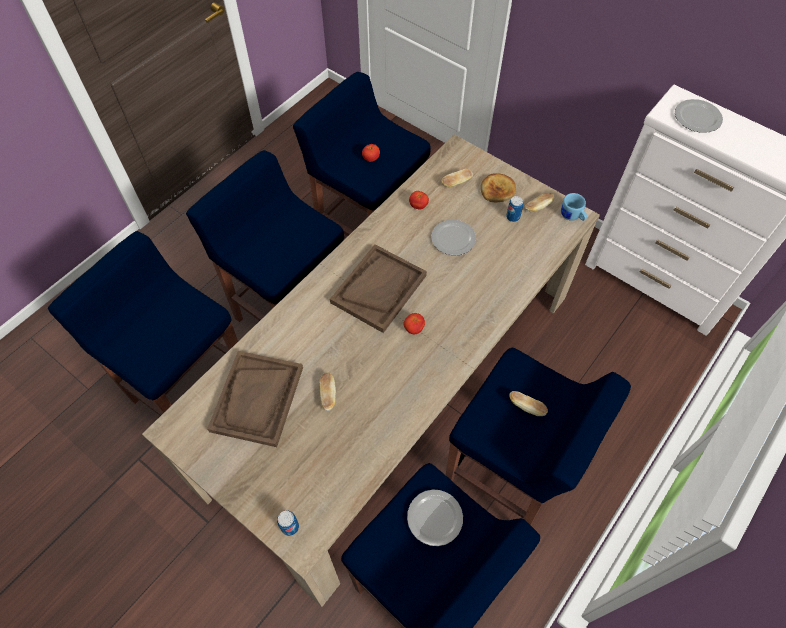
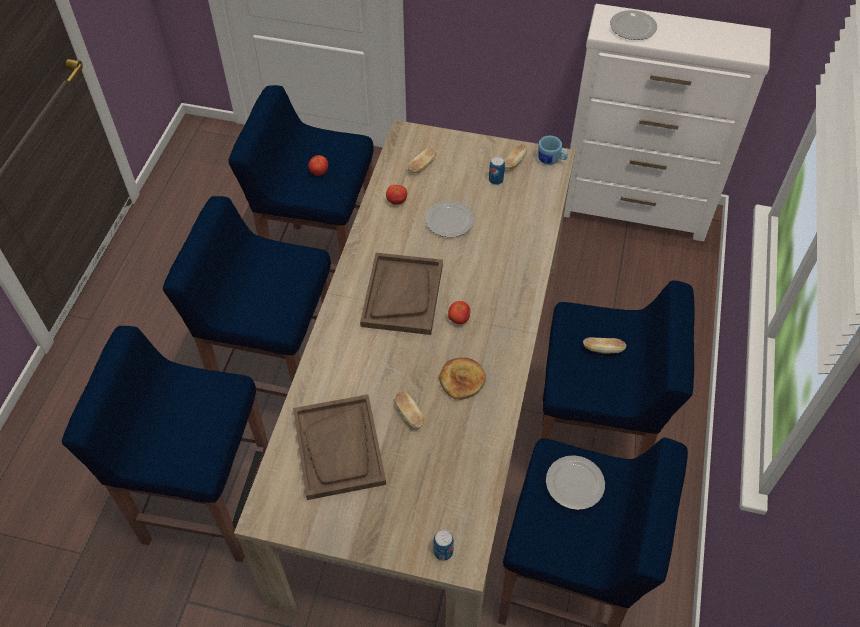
camera: 25 degrees left, 5 degrees down
bread [481,173,516,202] -> bread moved to [439,358,486,400]

